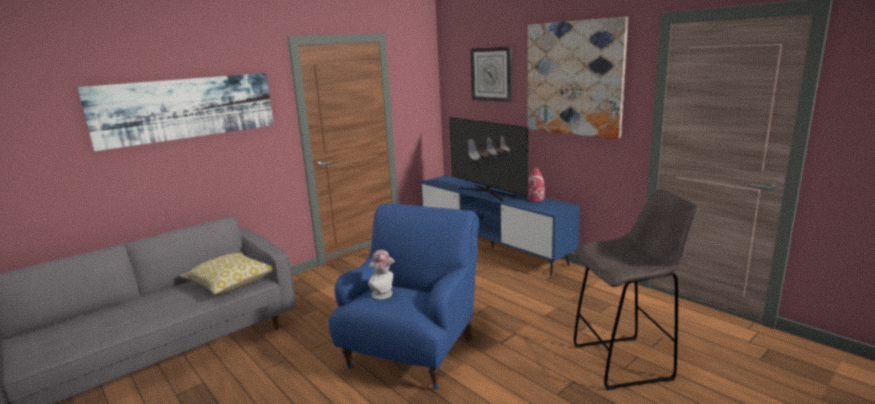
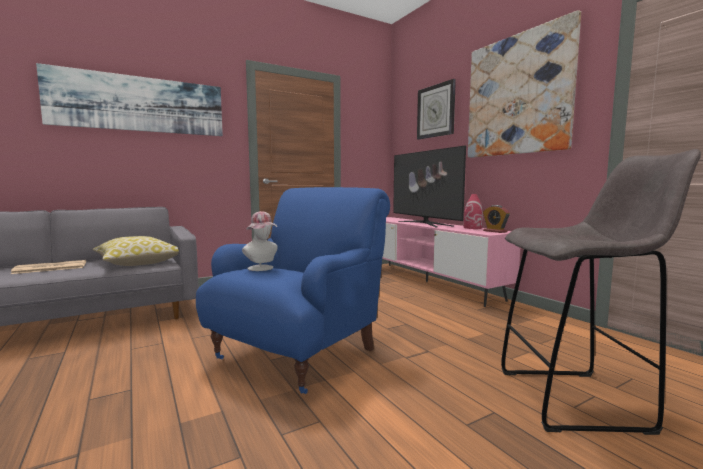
camera: 10 degrees right, 10 degrees down
blue tv stand [420,175,580,275] -> pink tv stand [382,217,520,307]
none -> newspaper [11,260,86,274]
none -> alarm clock [483,205,510,233]

